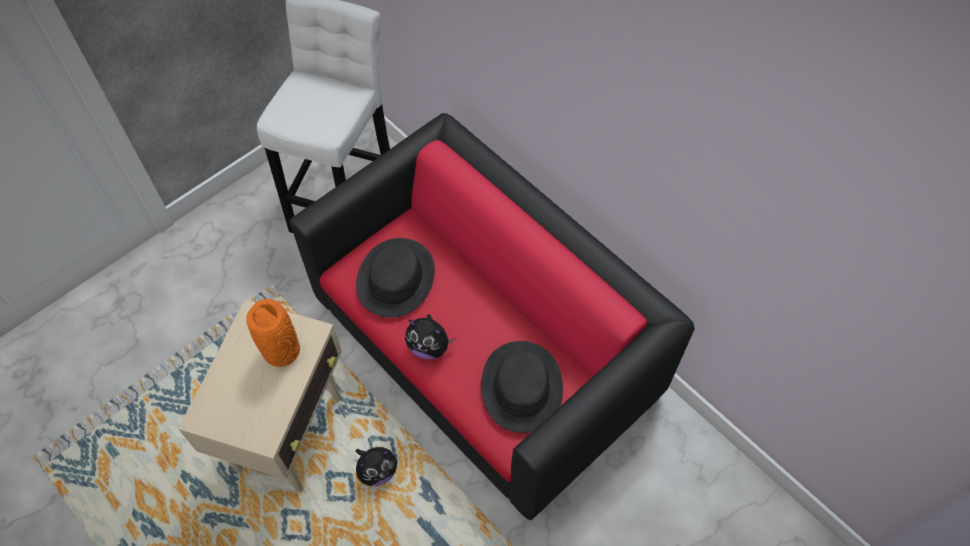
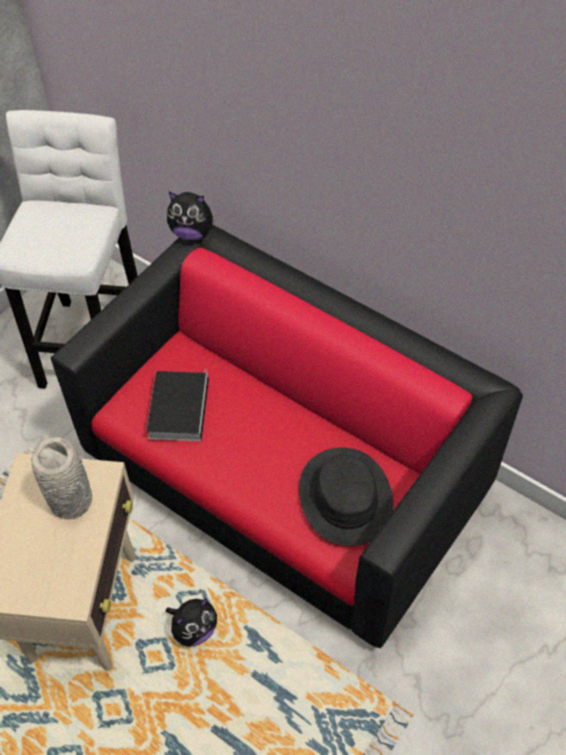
camera: 10 degrees left, 5 degrees down
orange vase [246,299,300,367] -> grey vase [31,437,92,519]
black hat [356,238,435,317] -> book [146,369,209,441]
plush toy [405,314,456,359] -> plush toy moved to [167,192,219,241]

